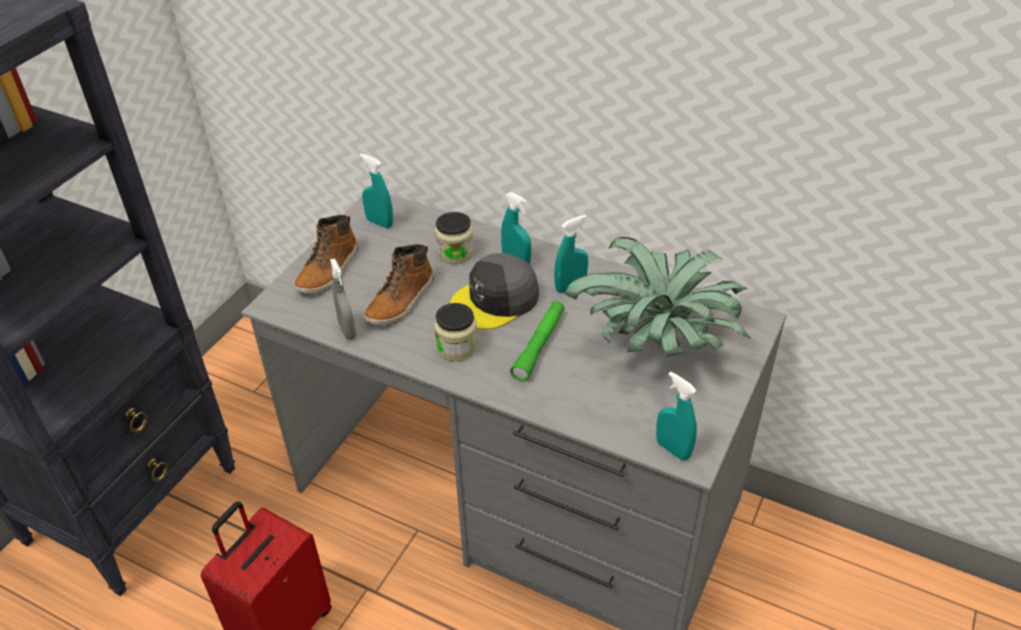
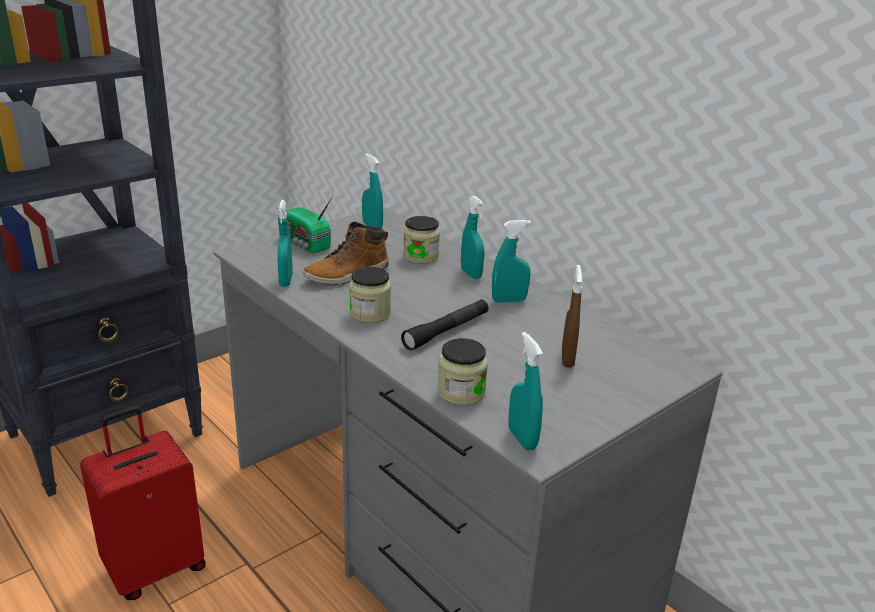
camera: 20 degrees right, 15 degrees down
boot [294,215,358,294] -> radio [278,196,333,253]
grey spray bottle [330,258,356,340] -> turquoise spray bottle [277,200,293,287]
grey cap [450,253,539,329] -> none
green flashlight [510,301,565,382] -> black flashlight [401,300,489,350]
potted plant [564,237,751,357] -> brown spray bottle [562,265,582,368]
none -> jar [437,338,488,406]

